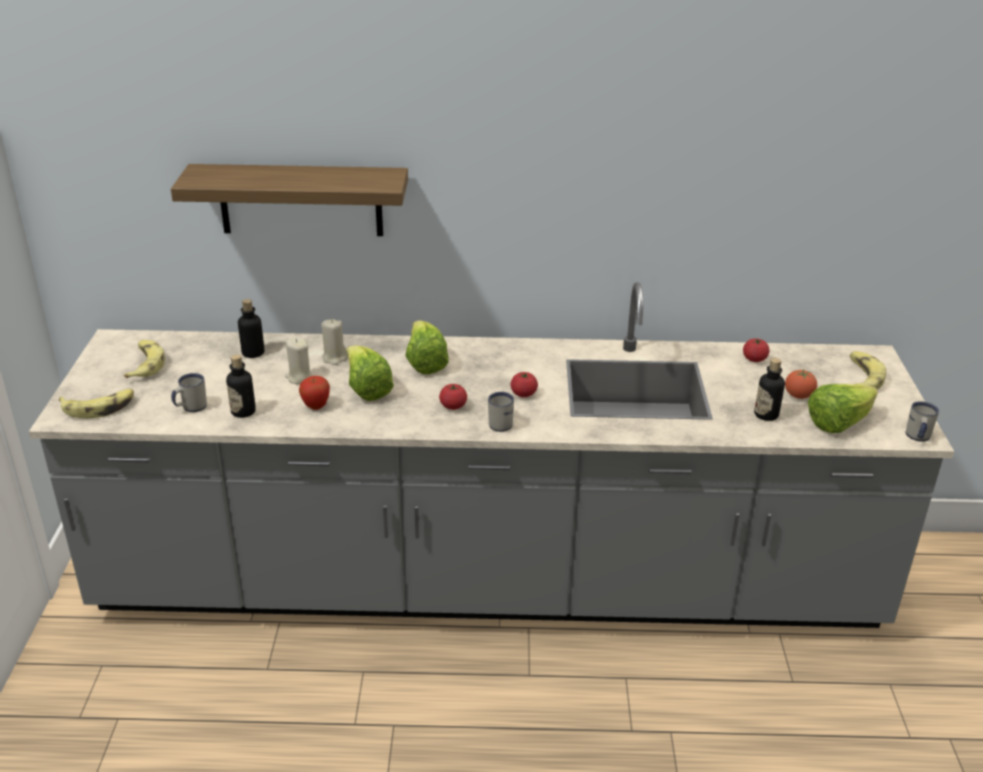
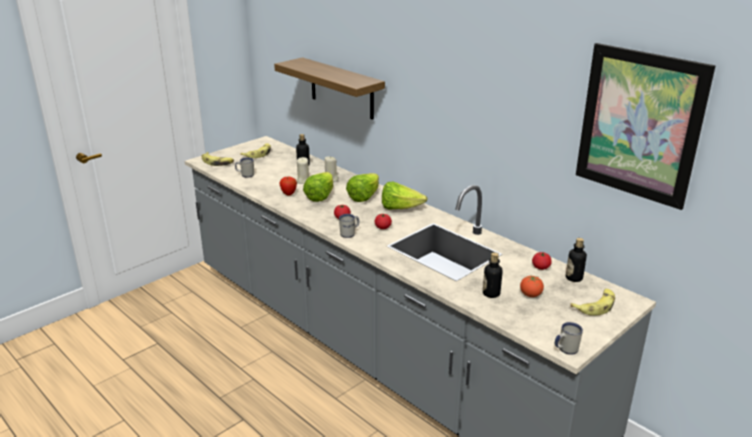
camera: 45 degrees right, 5 degrees down
bottle [226,354,256,418] -> bottle moved to [566,238,587,282]
lettuce [808,384,878,433] -> lettuce moved to [382,181,427,210]
none -> picture [576,43,715,210]

